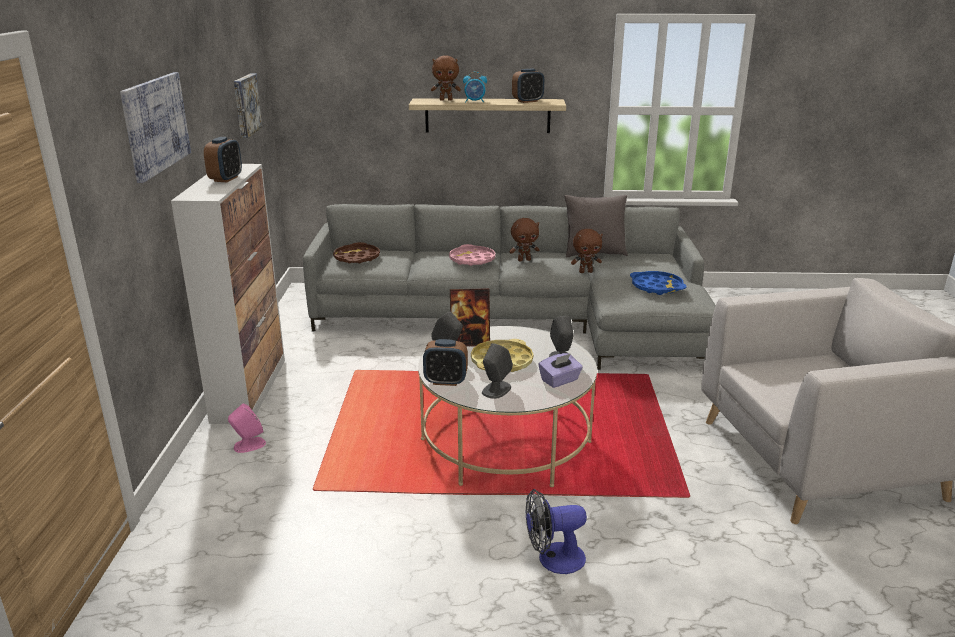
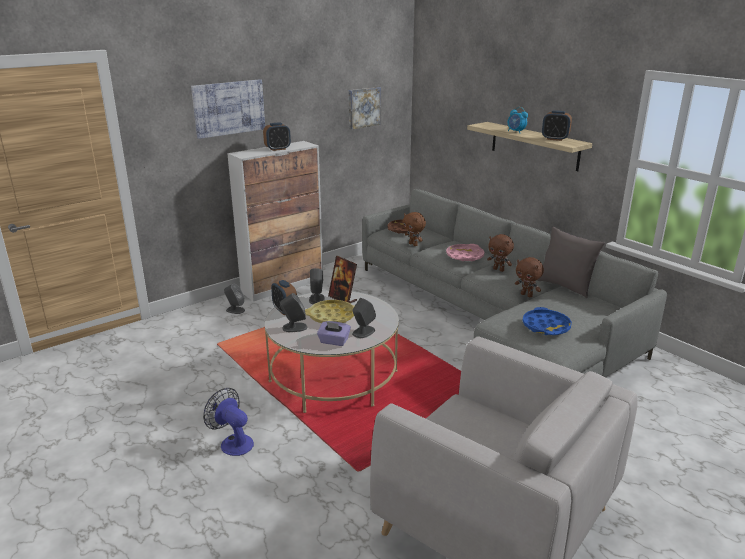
camera: 50 degrees right, 0 degrees up
pink speaker [228,404,266,453] -> grey speaker [224,284,245,314]
brown plush toy [431,56,461,101] -> brown plush toy moved to [403,212,426,246]

